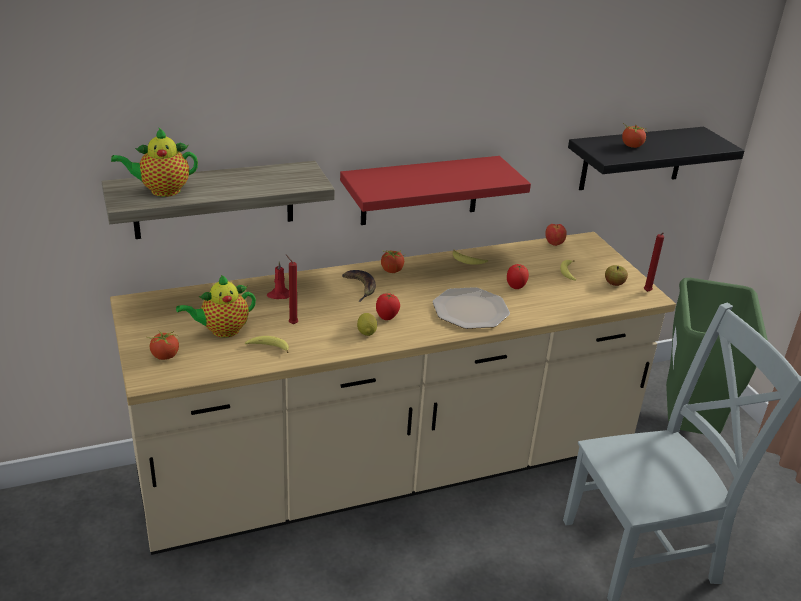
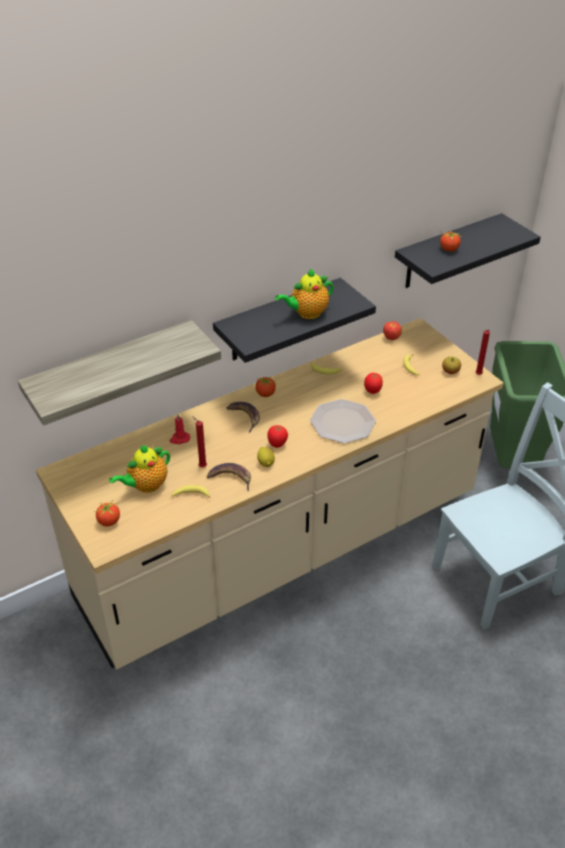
camera: 10 degrees left, 10 degrees up
teapot [111,127,198,197] -> teapot moved to [275,269,334,319]
red shelf [340,156,531,225] -> black shelf [213,278,376,363]
none -> banana [207,463,251,491]

